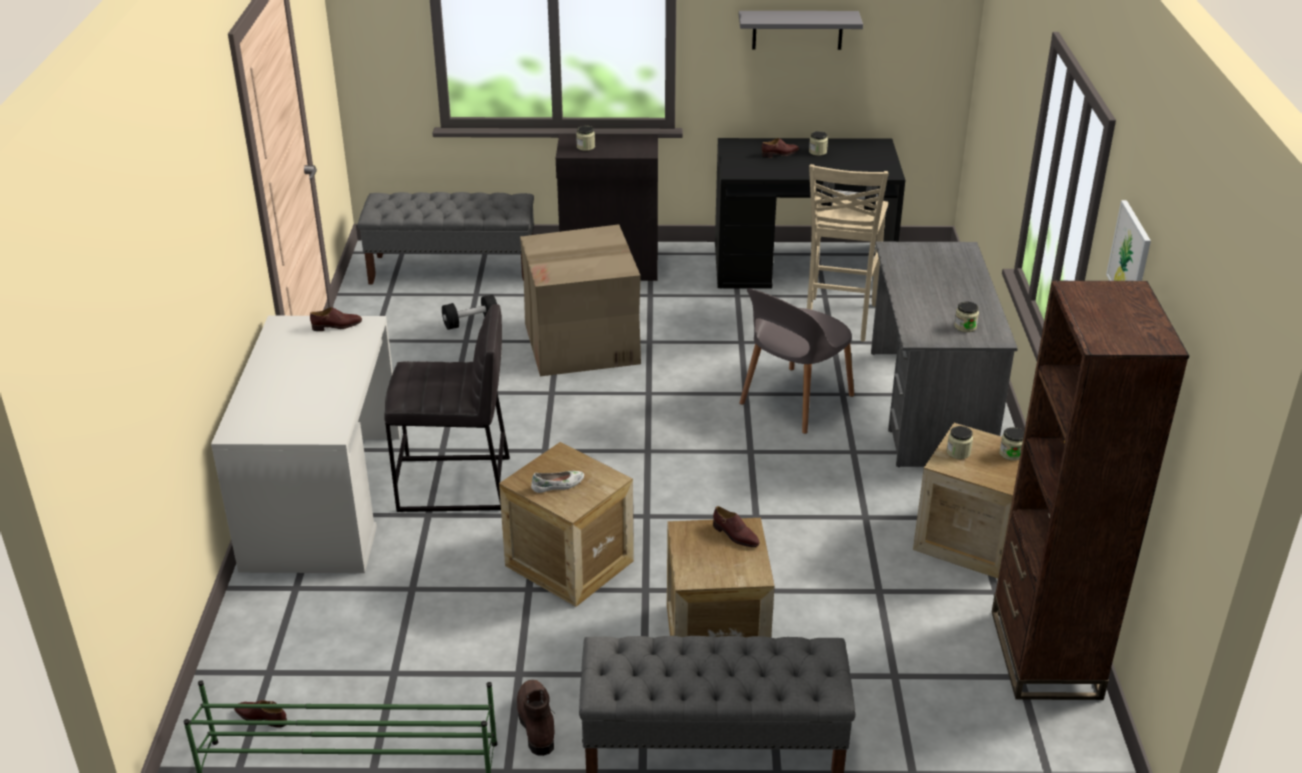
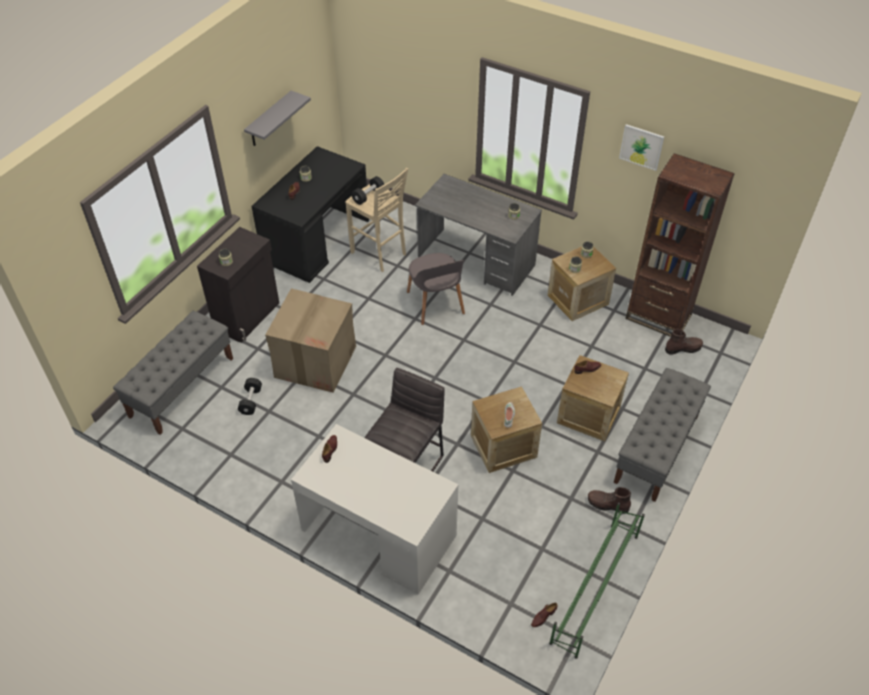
camera: 60 degrees left, 15 degrees up
none -> brown boot [665,329,703,354]

